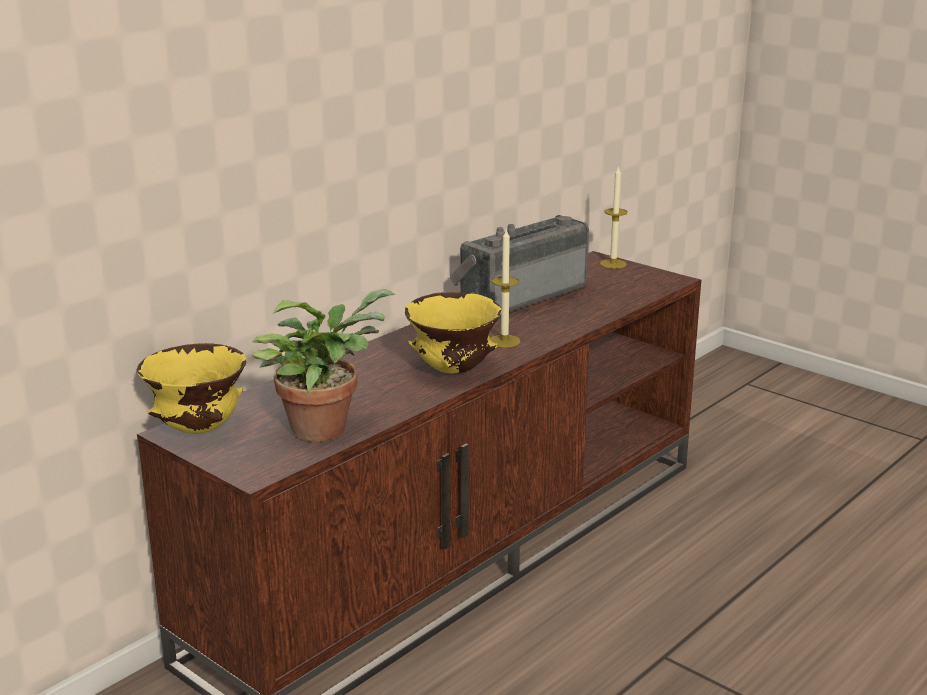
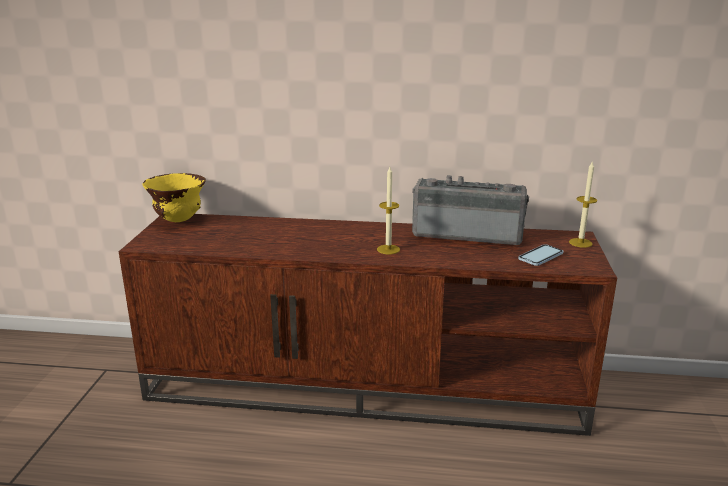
camera: 55 degrees right, 0 degrees up
potted plant [252,289,395,443] -> none
yellow bowl [405,292,502,374] -> none
none -> phone [518,244,563,266]

